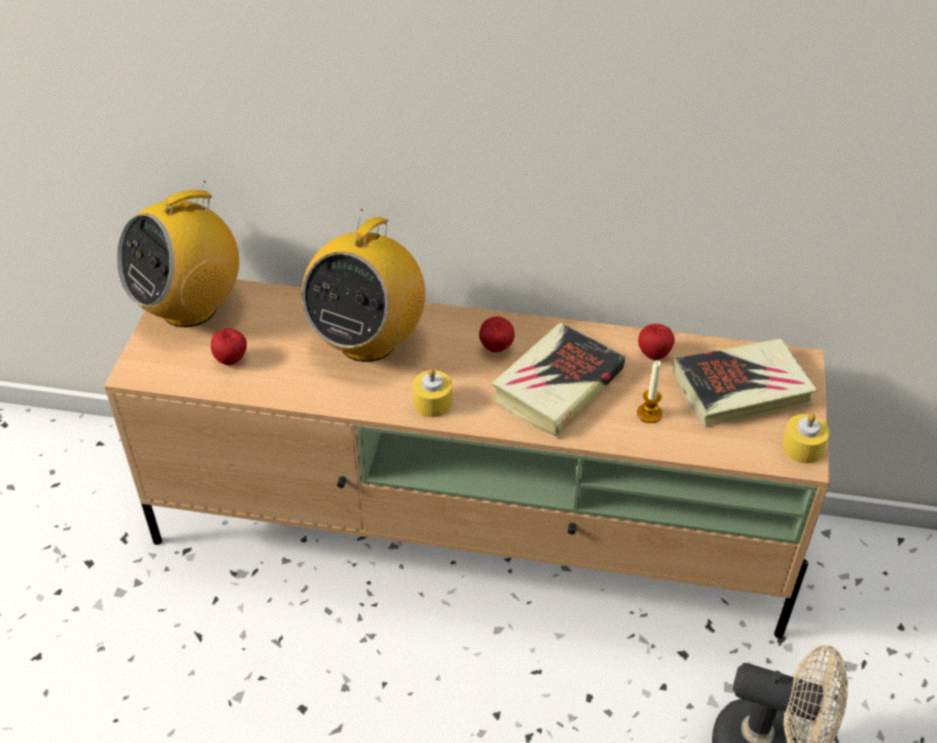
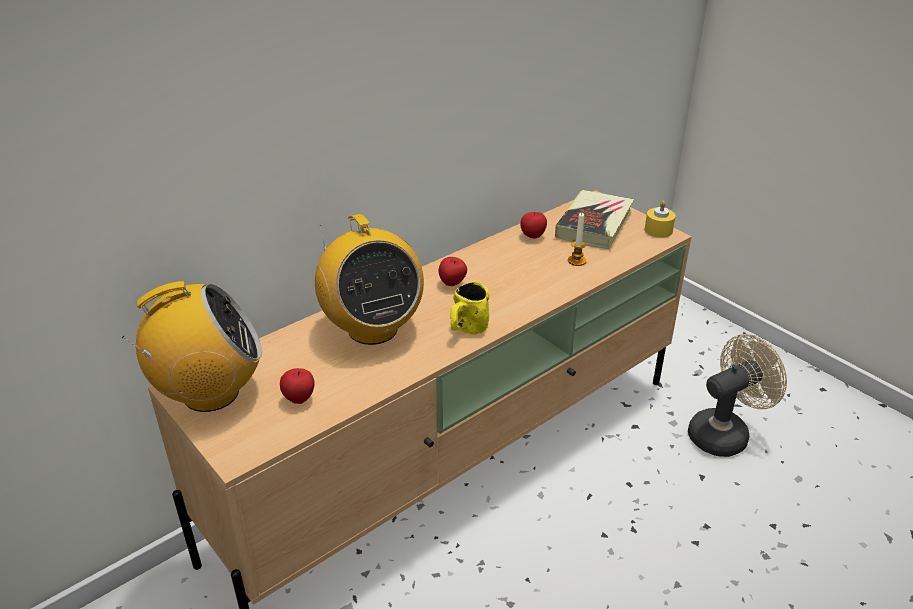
camera: 50 degrees left, 10 degrees down
radio [117,181,239,327] -> radio turned 105 degrees counterclockwise [122,281,262,412]
yellow candle [412,368,453,417] -> yellow mug [450,281,489,334]
book [492,323,625,437] -> none

